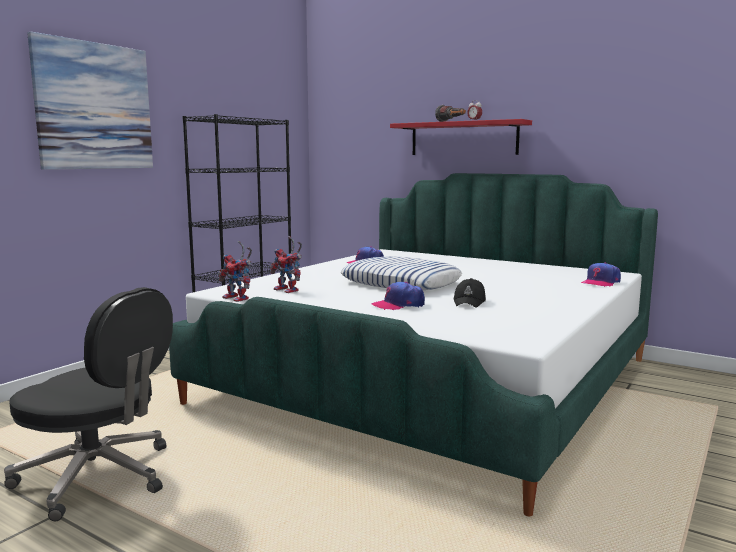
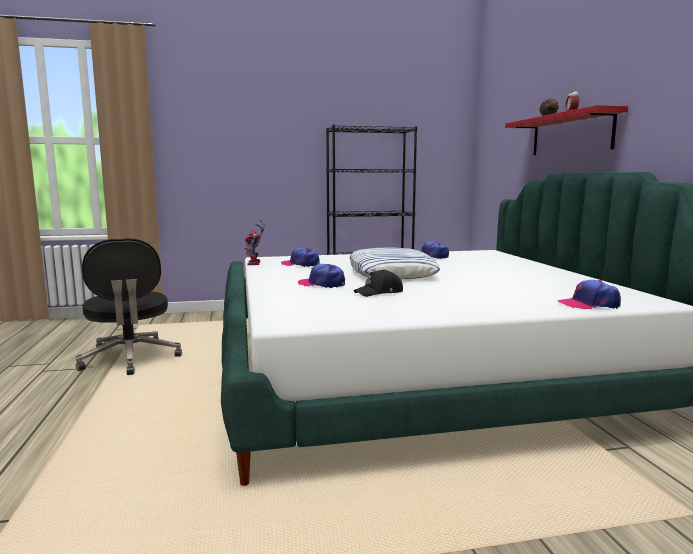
camera: 45 degrees right, 0 degrees up
picture [27,32,153,170] -> none
toy robot [269,236,302,293] -> cap [281,248,320,267]

